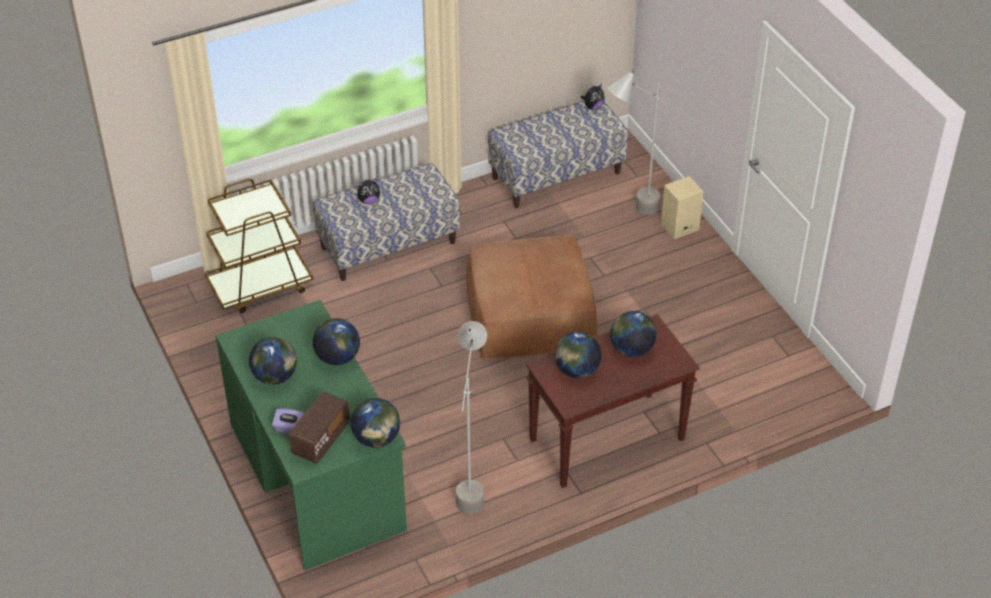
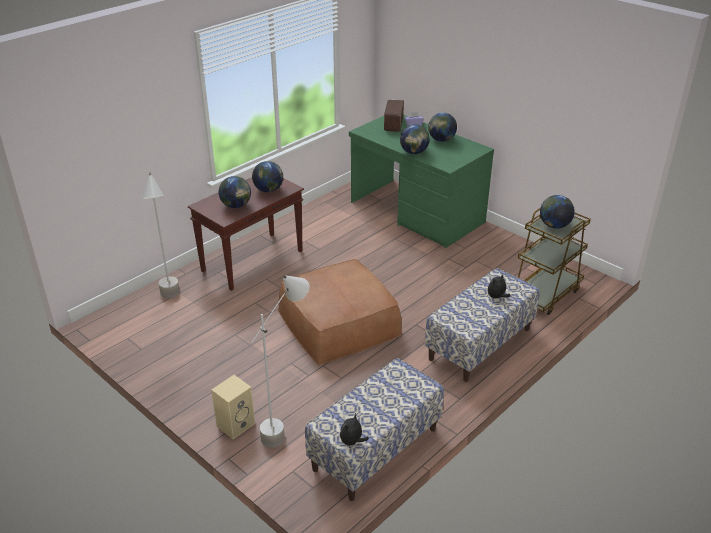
camera: 160 degrees right, 10 degrees down
globe [351,398,400,448] -> globe moved to [540,195,575,229]
grey floor lamp [456,321,487,514] -> grey floor lamp moved to [142,172,180,298]

